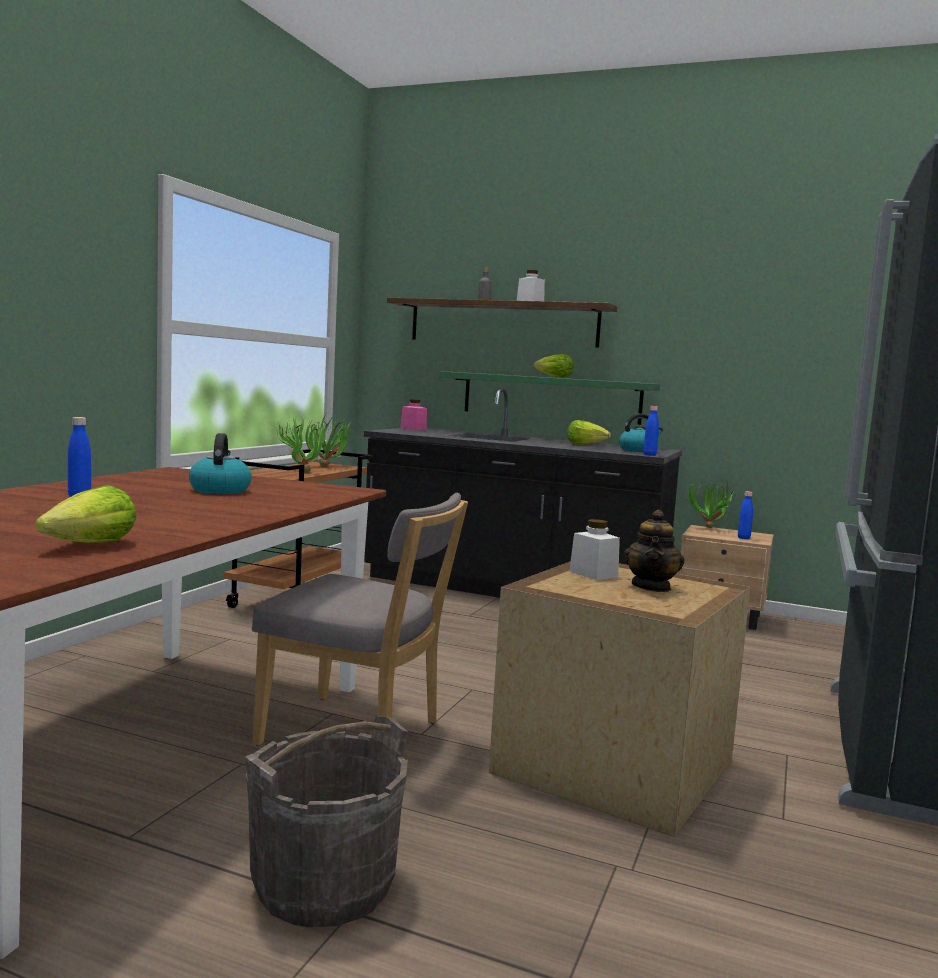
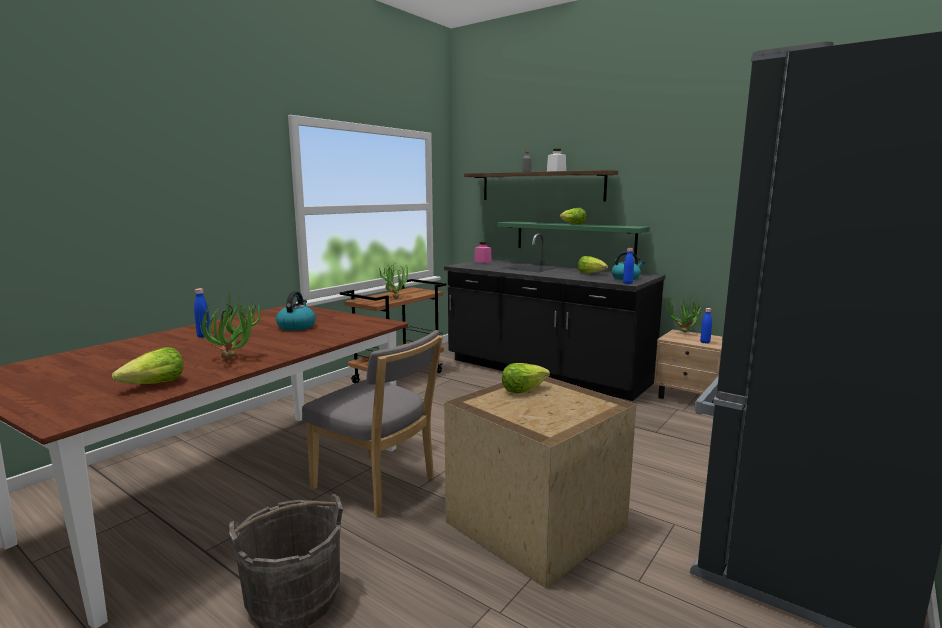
camera: 15 degrees right, 5 degrees up
potted plant [306,413,352,466] -> potted plant moved to [200,293,261,359]
white jar [569,519,620,580] -> lettuce [502,363,550,394]
teapot [624,510,685,592] -> none

